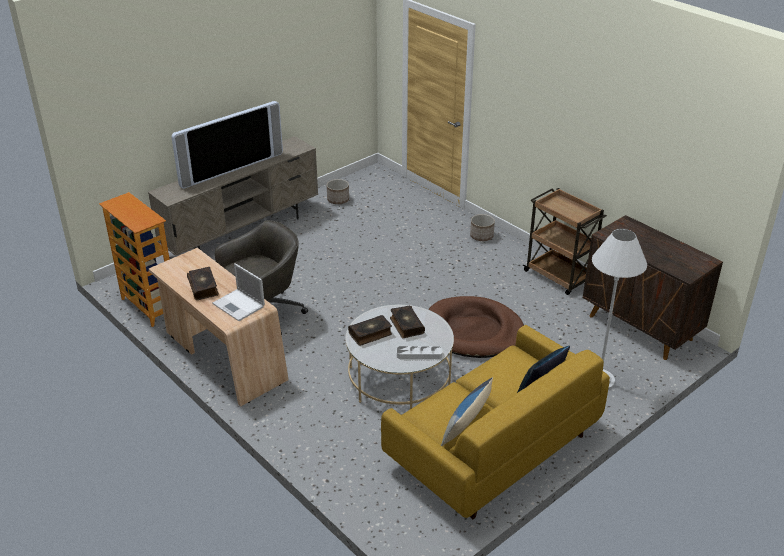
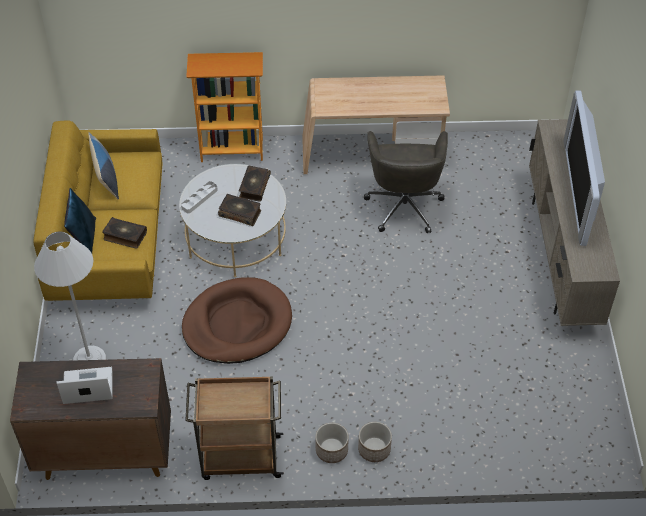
camera: 130 degrees right, 15 degrees up
bookcase [99,192,170,327] -> bookcase moved to [186,52,263,162]
book [187,267,219,300] -> book moved to [102,217,147,249]
laptop [212,263,265,321] -> laptop moved to [57,367,113,404]
planter [327,179,349,204] -> planter moved to [316,423,349,463]

